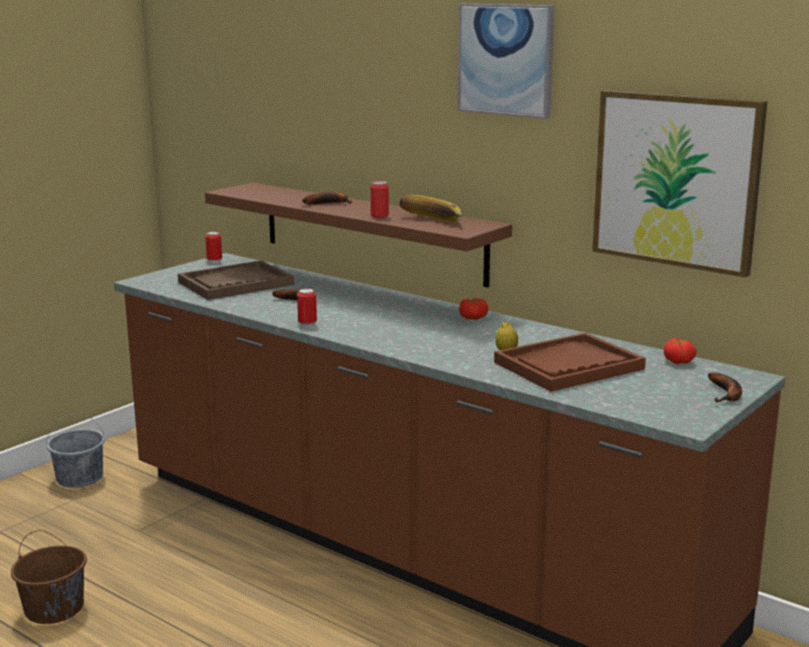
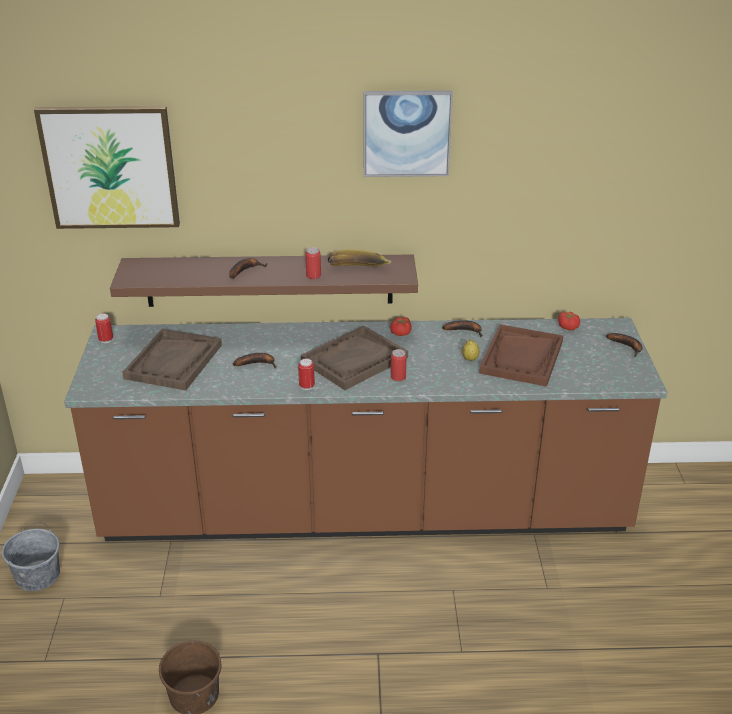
camera: 40 degrees left, 15 degrees up
picture [592,90,767,278] -> picture moved to [34,106,180,229]
none -> brown tray [301,325,408,390]
none -> can [391,349,407,381]
none -> banana [442,320,482,337]

